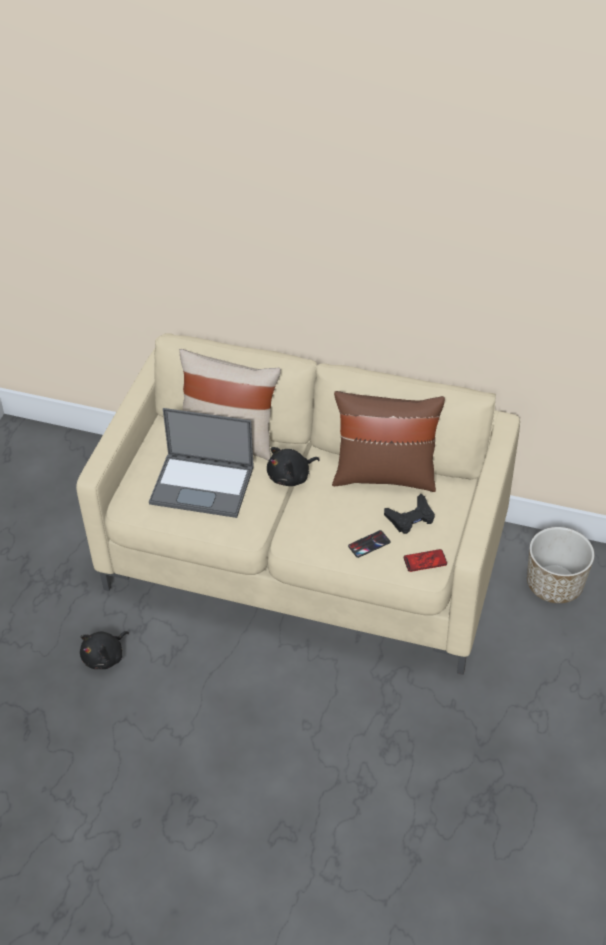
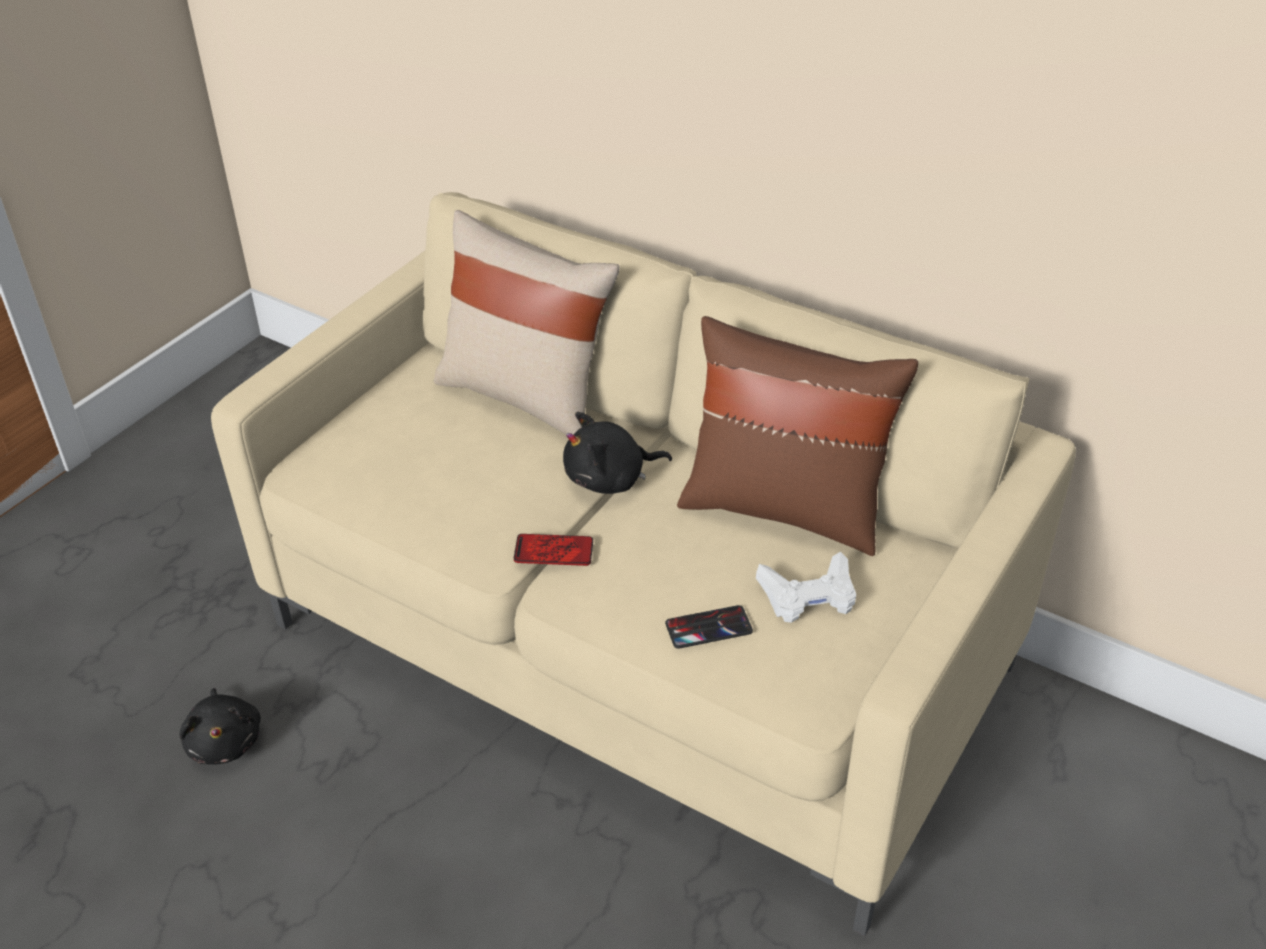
camera: 15 degrees right, 5 degrees down
black plush toy [80,631,129,669] -> black plush toy turned 75 degrees counterclockwise [180,688,261,765]
laptop [149,408,254,518] -> none
black game controller [384,494,435,534] -> white game controller [756,552,856,623]
phone [404,549,447,572] -> phone moved to [514,534,593,566]
planter [527,527,594,603] -> none

